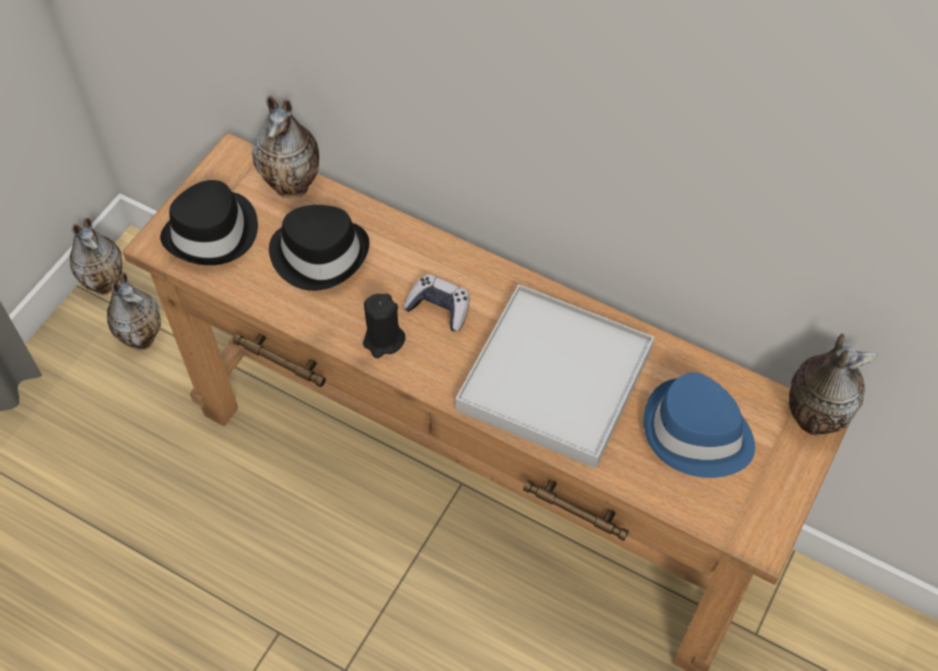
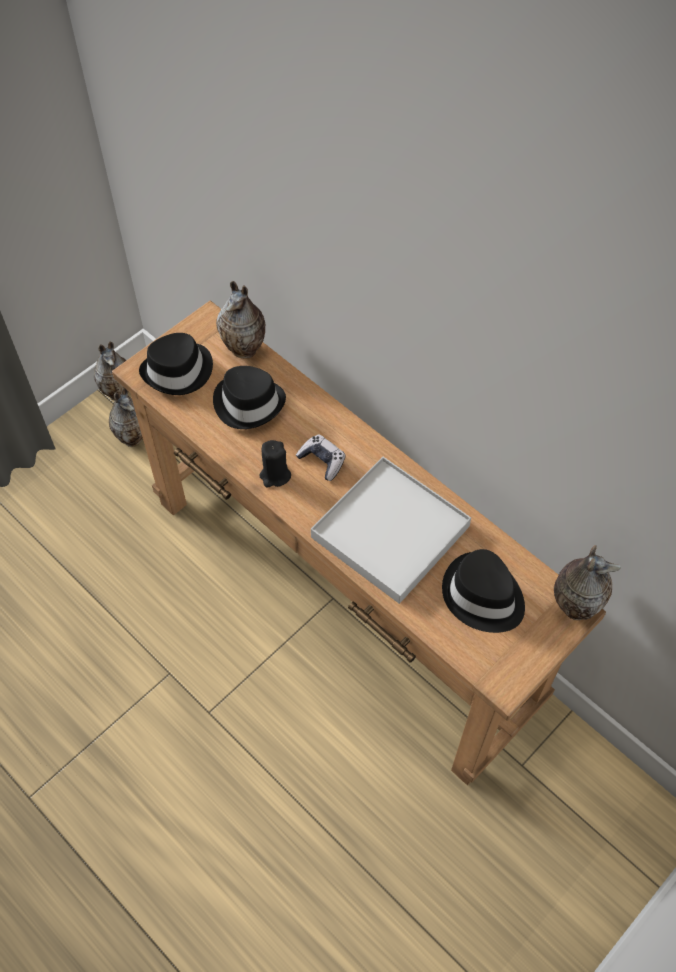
camera: 15 degrees right, 0 degrees up
blue hat [644,372,755,478] -> black hat [442,549,525,633]

